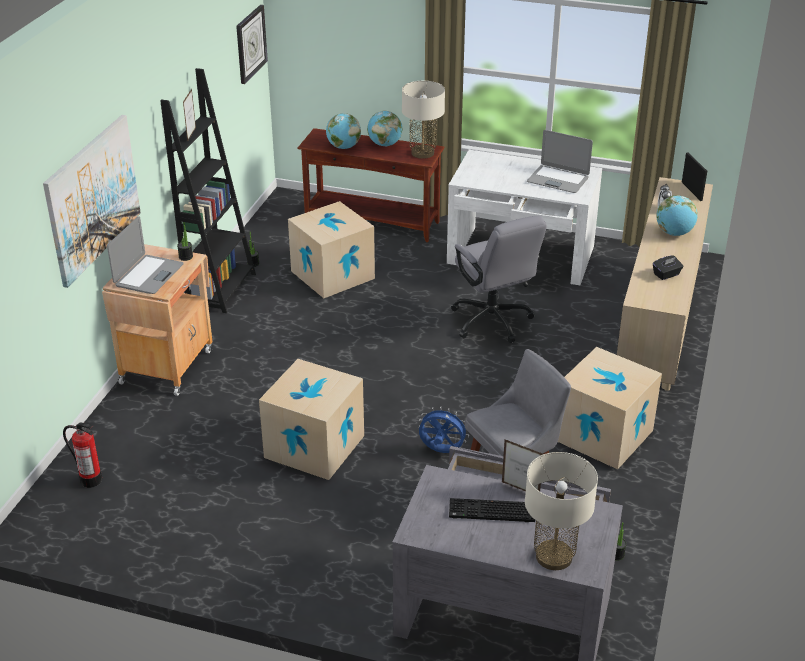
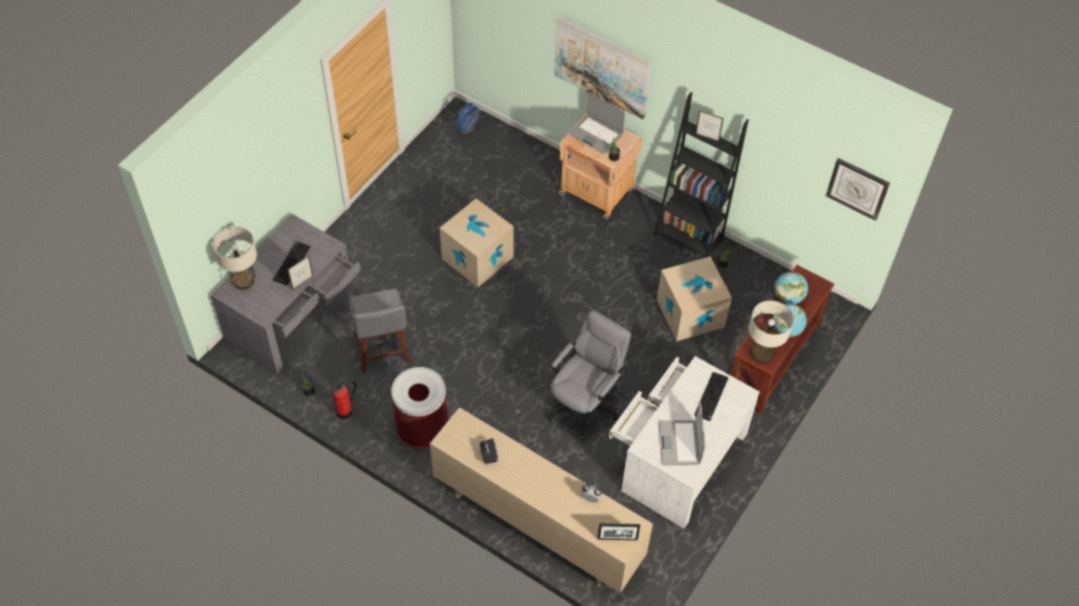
camera: 105 degrees right, 20 degrees up
fire extinguisher [63,423,102,488] -> fire extinguisher moved to [329,381,356,420]
blue fan [419,407,469,453] -> blue fan moved to [456,103,481,134]
grey office chair [451,216,547,343] -> grey office chair turned 135 degrees clockwise [547,310,631,441]
laptop [527,130,593,193] -> laptop turned 45 degrees counterclockwise [658,402,705,465]
cardboard box [558,347,662,469] -> trash can [391,367,448,448]
globe [656,195,698,236] -> none
none -> keyboard [694,372,728,421]

